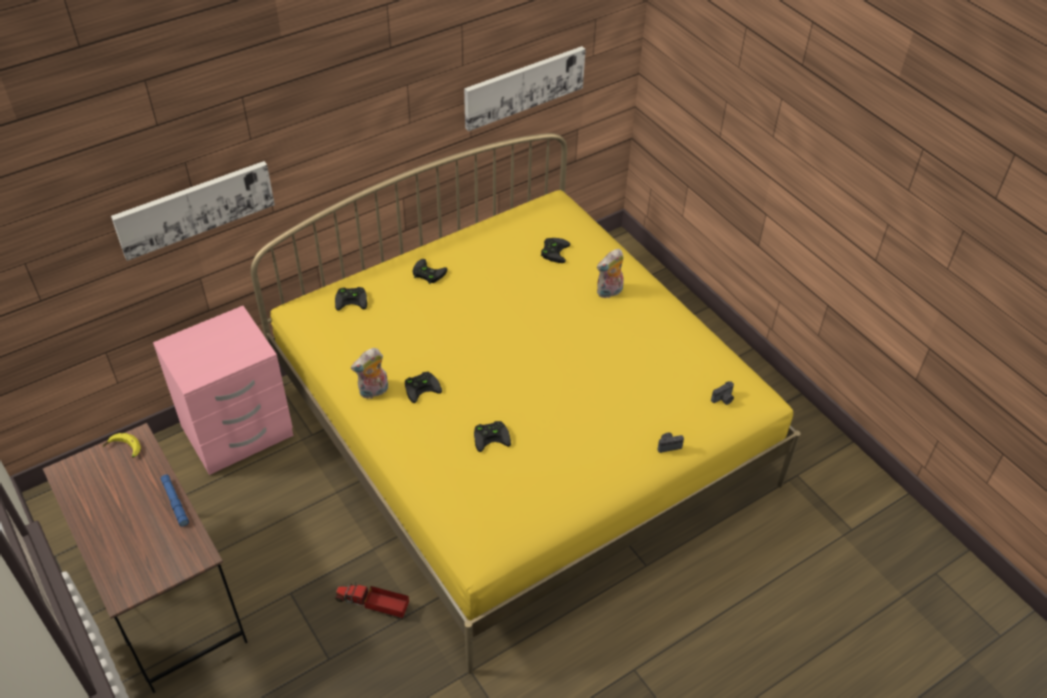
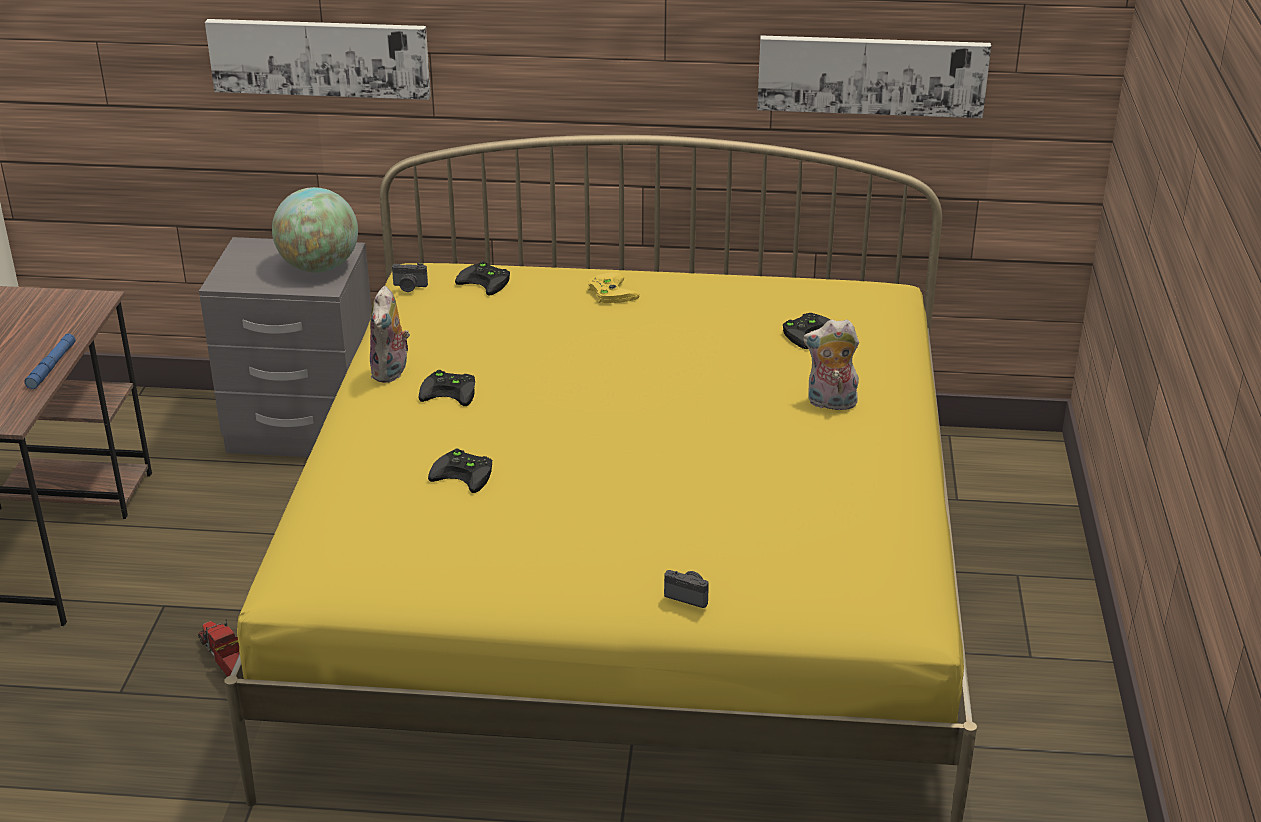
camera: 40 degrees right, 15 degrees down
banana [103,433,141,458] -> none
pink nightstand [153,306,294,475] -> grey nightstand [199,237,372,457]
plush toy [351,348,388,399] -> plush toy turned 90 degrees counterclockwise [370,286,410,383]
black game controller [412,259,447,284] -> yellow game controller [588,272,640,303]
camera [711,381,734,405] -> camera moved to [392,263,428,292]
none -> globe [272,187,358,273]

